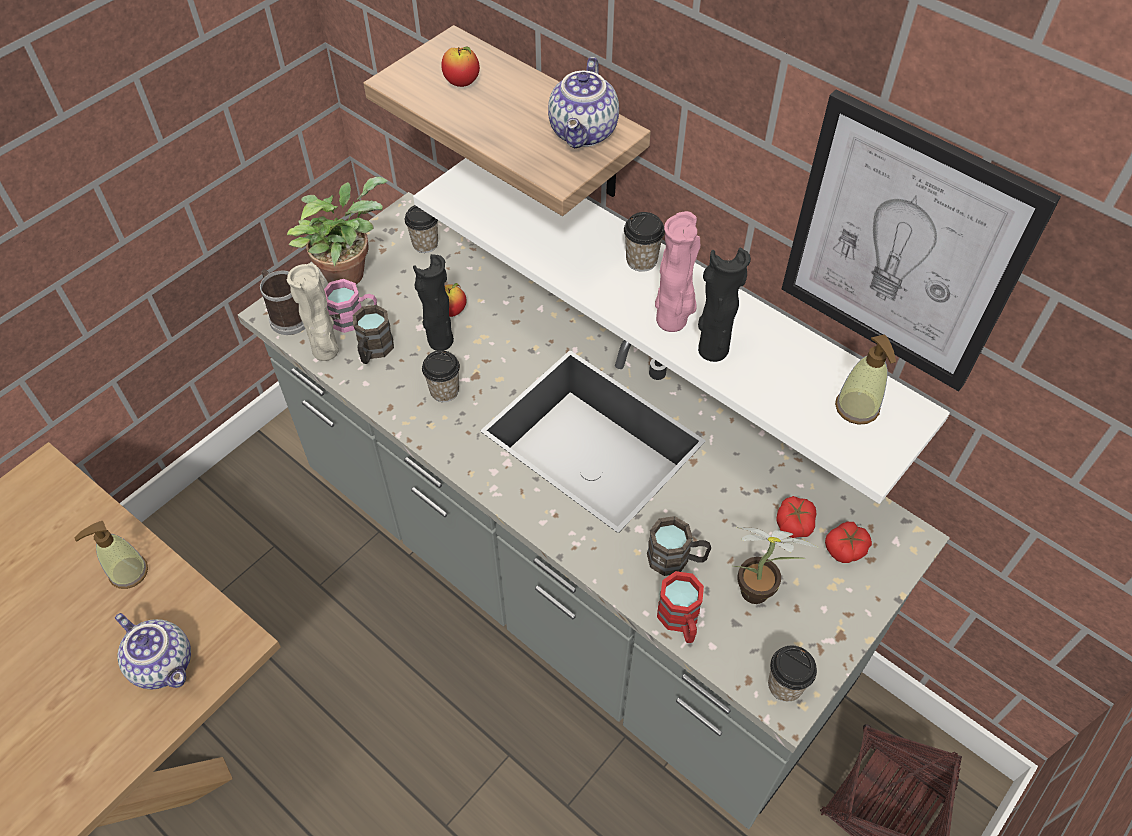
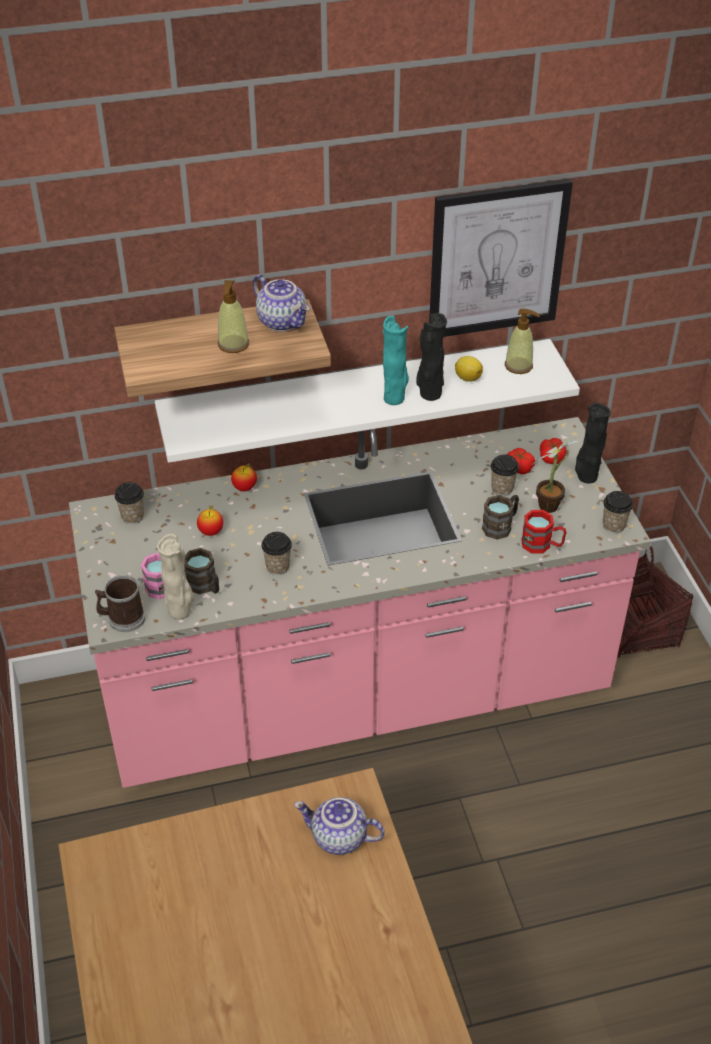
camera: 55 degrees left, 10 degrees down
soap dispenser [74,521,148,589] -> soap dispenser moved to [218,280,249,353]
teapot [115,613,191,689] -> teapot turned 150 degrees counterclockwise [294,797,384,855]
grey counter [238,192,950,829] -> pink counter [69,417,651,788]
potted plant [287,177,388,284] -> none
black vase [413,254,454,351] -> black vase moved to [575,403,611,483]
apple [441,47,480,87] -> apple moved to [231,463,257,491]
cup [624,212,665,272] -> cup moved to [490,455,519,496]
pink vase [655,211,700,332] -> turquoise vase [383,316,409,405]
none -> lemon [455,356,483,382]

